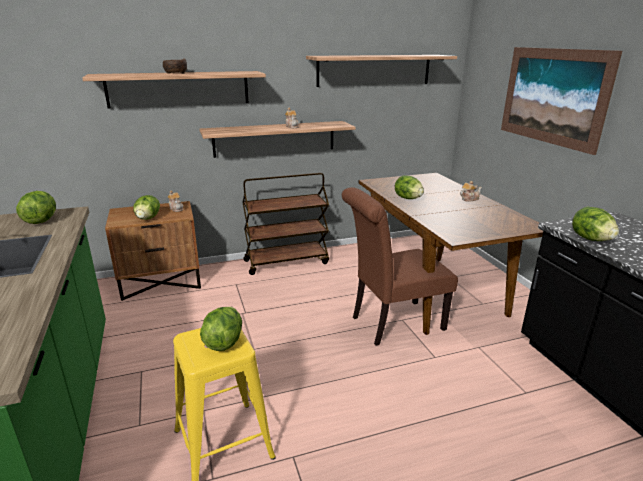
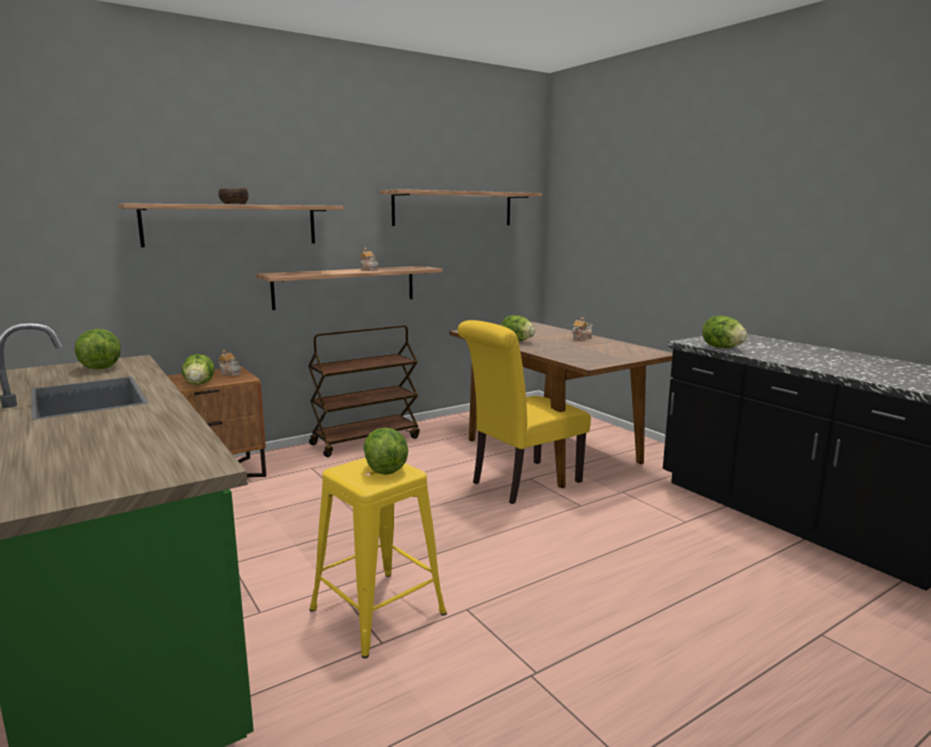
camera: 15 degrees left, 10 degrees down
brown chair [342,187,458,346] -> yellow chair [458,320,591,504]
picture [501,47,622,155] -> none

